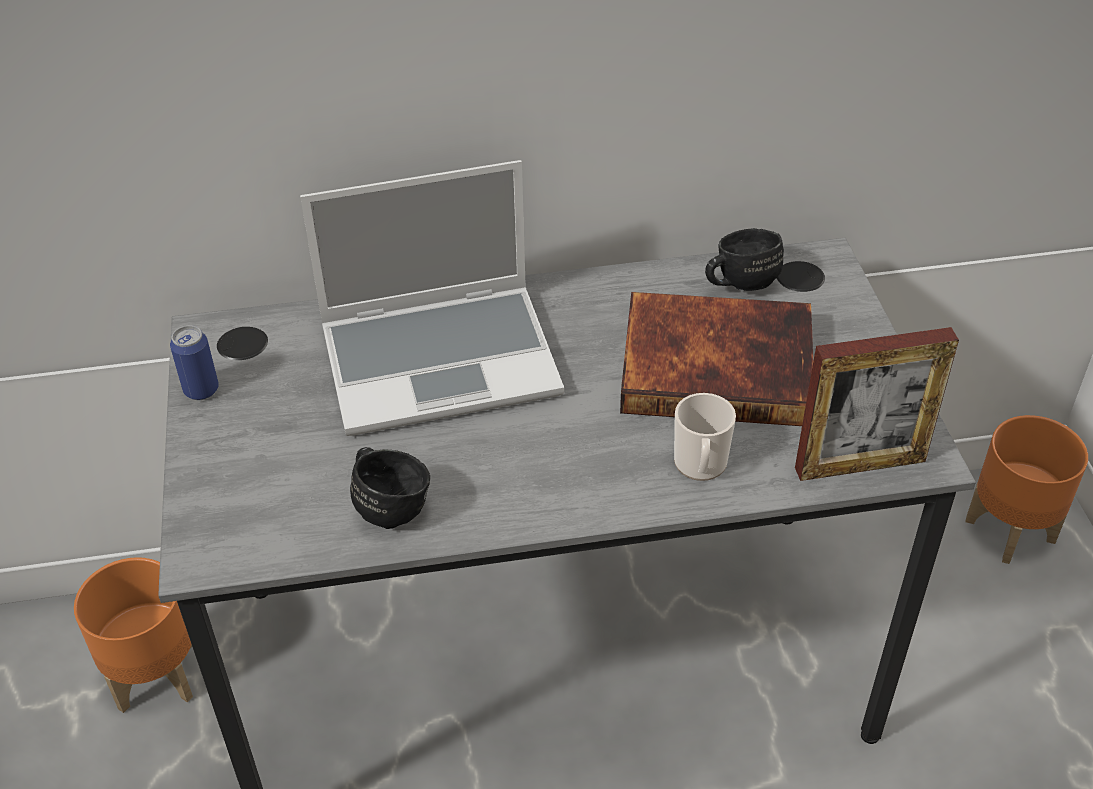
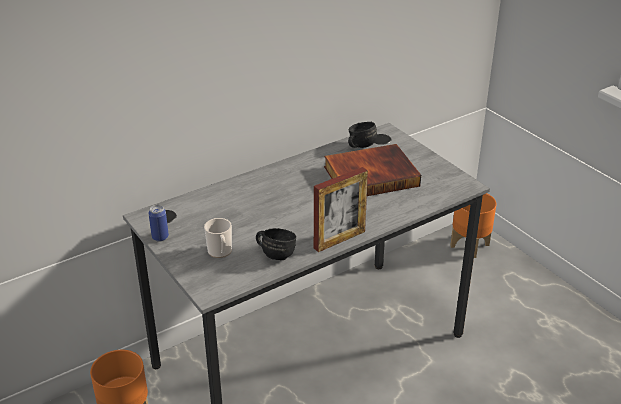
camera: 25 degrees left, 10 degrees down
laptop [300,160,564,436] -> none
mug [674,393,736,481] -> mug moved to [204,218,232,258]
picture frame [795,327,959,481] -> picture frame moved to [314,167,368,252]

